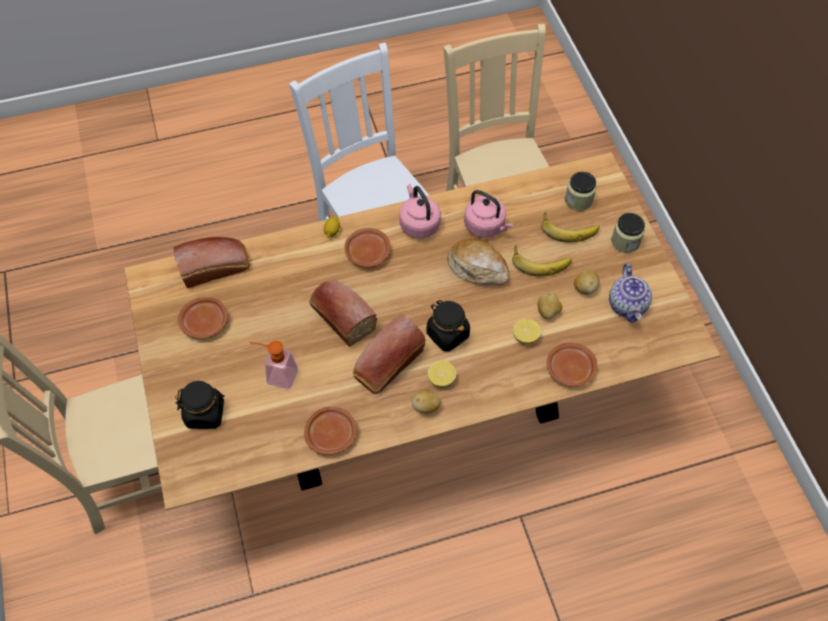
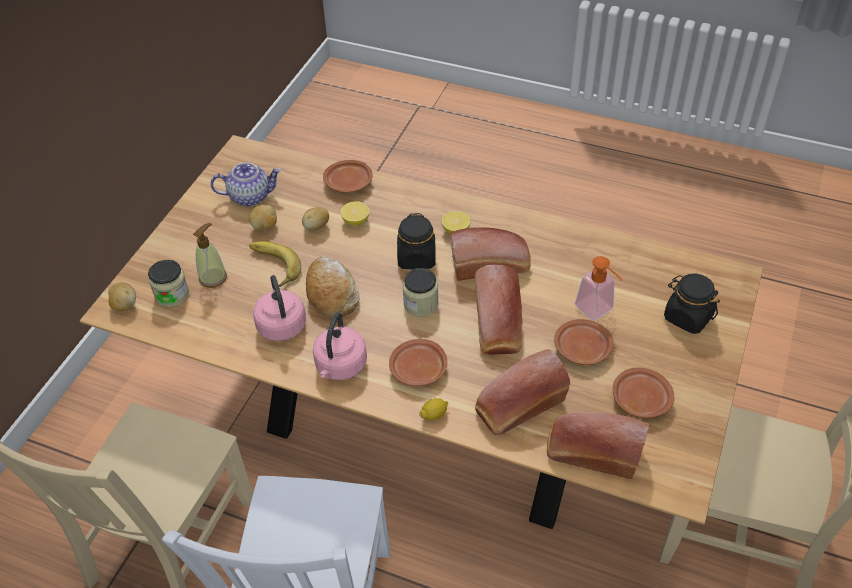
camera: 140 degrees left, 10 degrees down
brown plate [304,407,357,455] -> brown plate moved to [554,319,614,365]
potato [412,389,441,413] -> potato moved to [108,282,136,311]
banana [541,211,600,242] -> soap dispenser [193,223,227,288]
teapot [609,263,652,323] -> teapot turned 45 degrees clockwise [210,162,281,207]
jar [611,213,645,253] -> jar moved to [403,268,439,317]
none -> bread [475,349,570,435]

